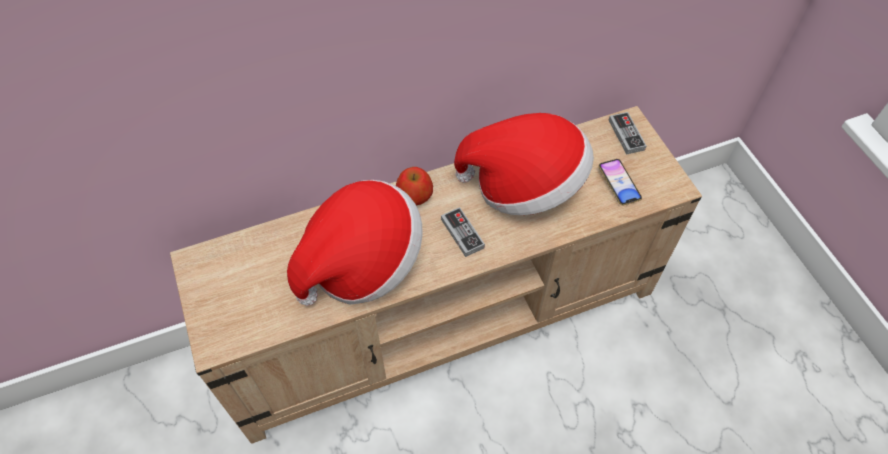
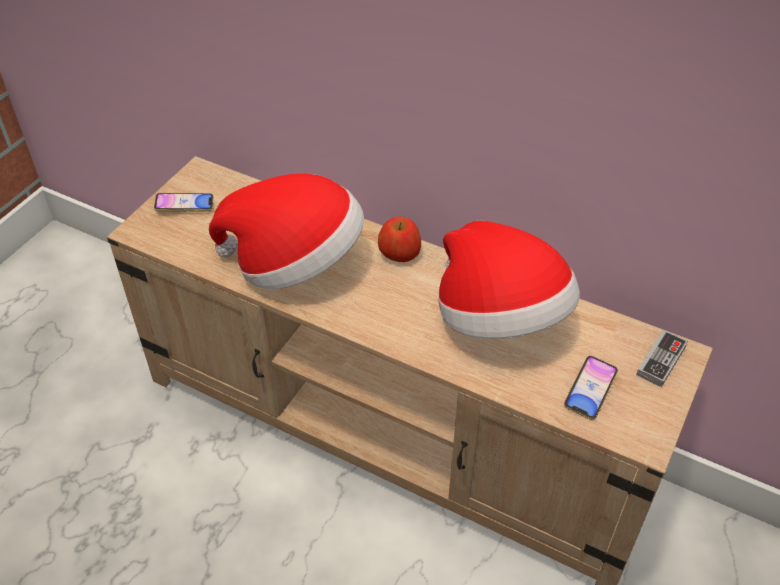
camera: 50 degrees right, 10 degrees down
game controller [441,207,485,257] -> none
none -> phone [154,193,213,211]

